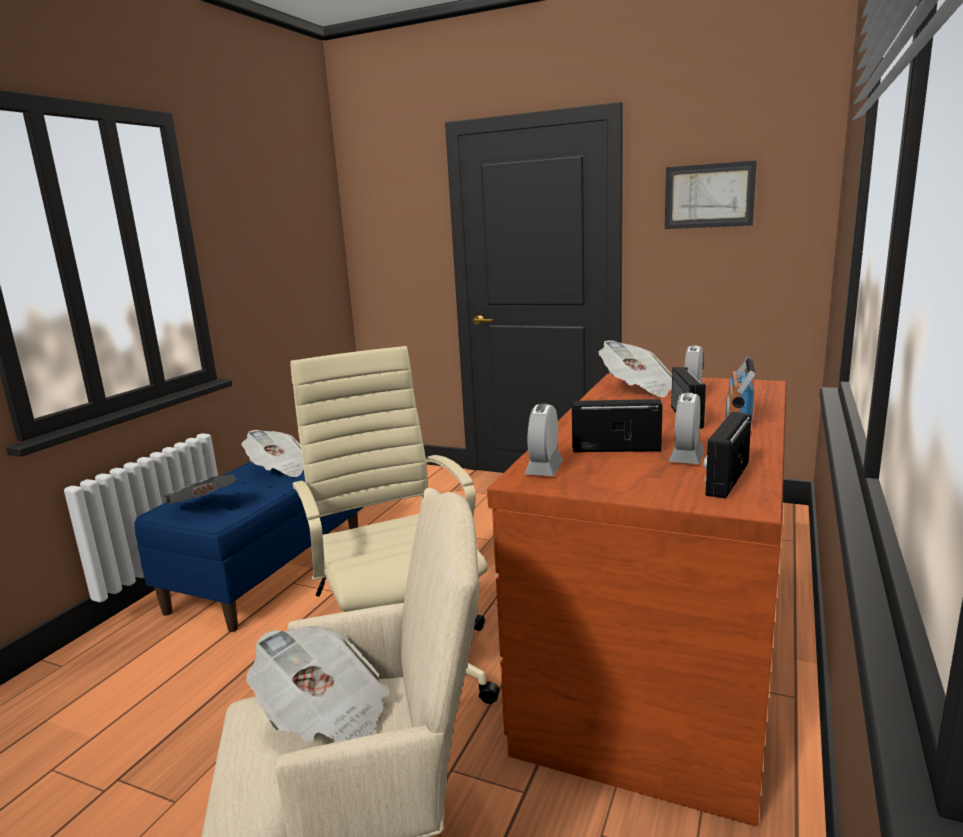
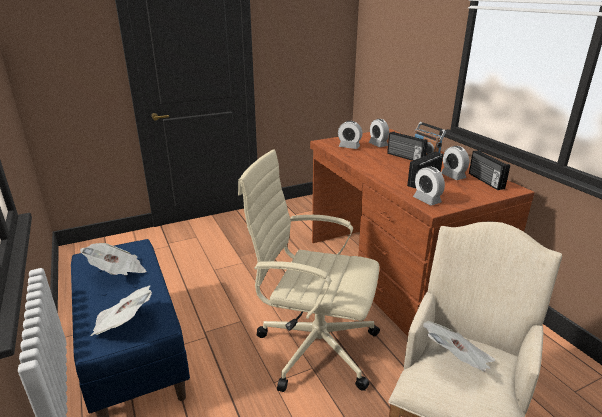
camera: 50 degrees left, 10 degrees up
newspaper [599,340,672,397] -> alarm clock [338,121,362,149]
picture [665,161,757,229] -> none

